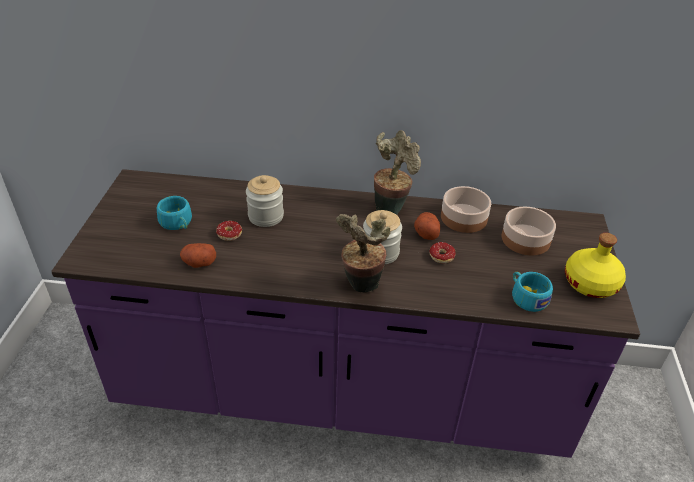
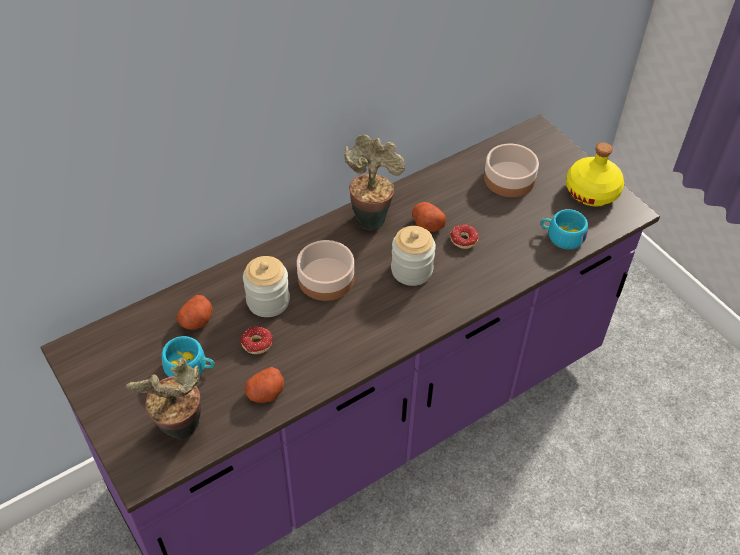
camera: 40 degrees left, 10 degrees up
potted plant [336,214,391,293] -> potted plant moved to [126,358,201,439]
bowl [441,186,491,233] -> bowl moved to [297,240,354,301]
none -> potato [177,295,213,330]

